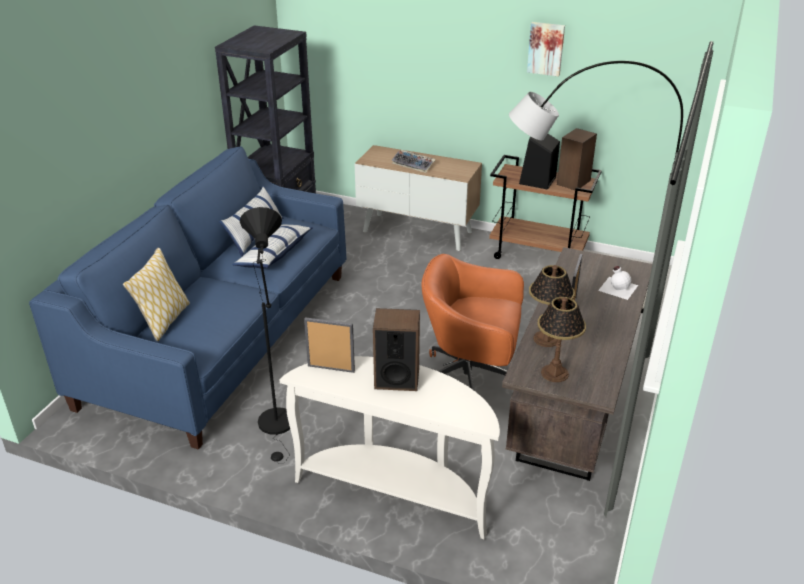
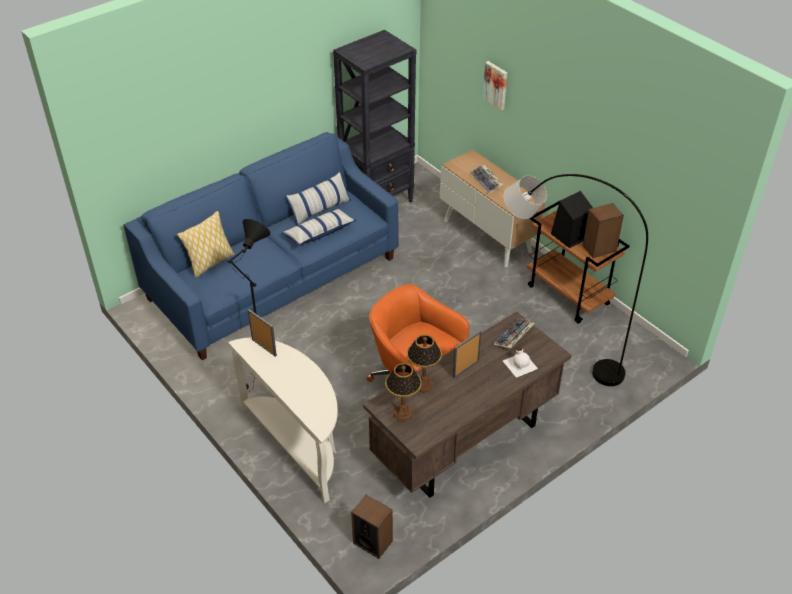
camera: 30 degrees right, 10 degrees up
speaker [373,308,420,391] -> speaker moved to [351,495,393,559]
picture [527,22,565,77] -> picture moved to [483,61,507,110]
none -> keyboard [494,318,535,348]

